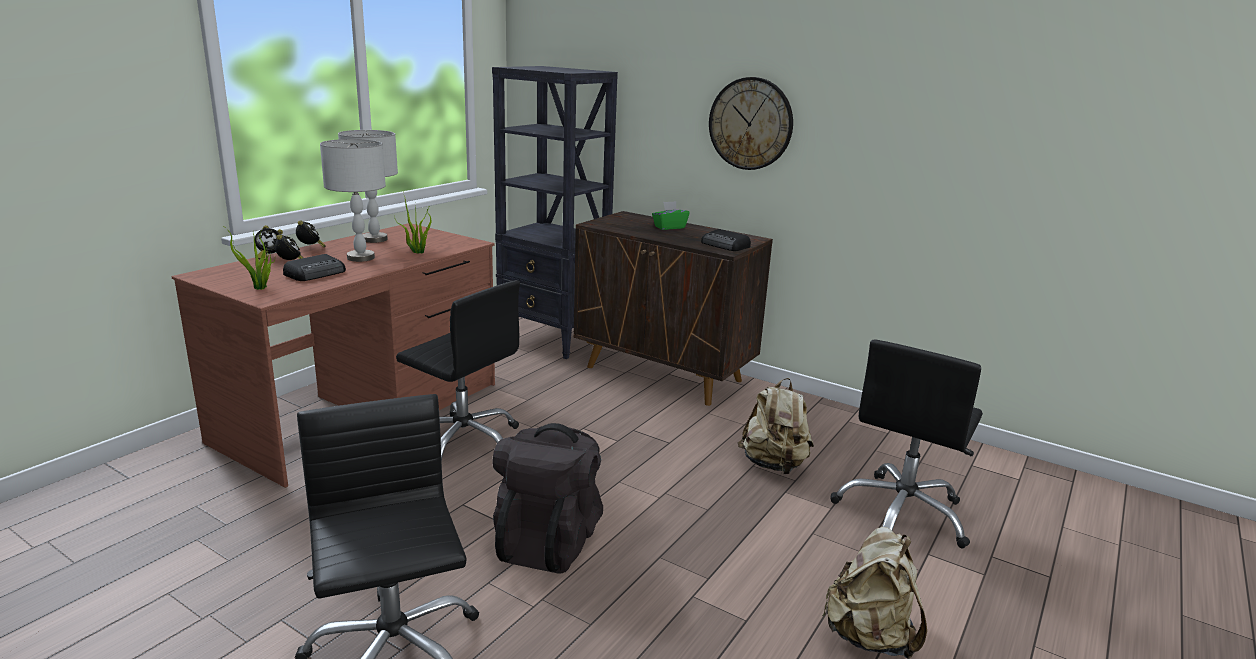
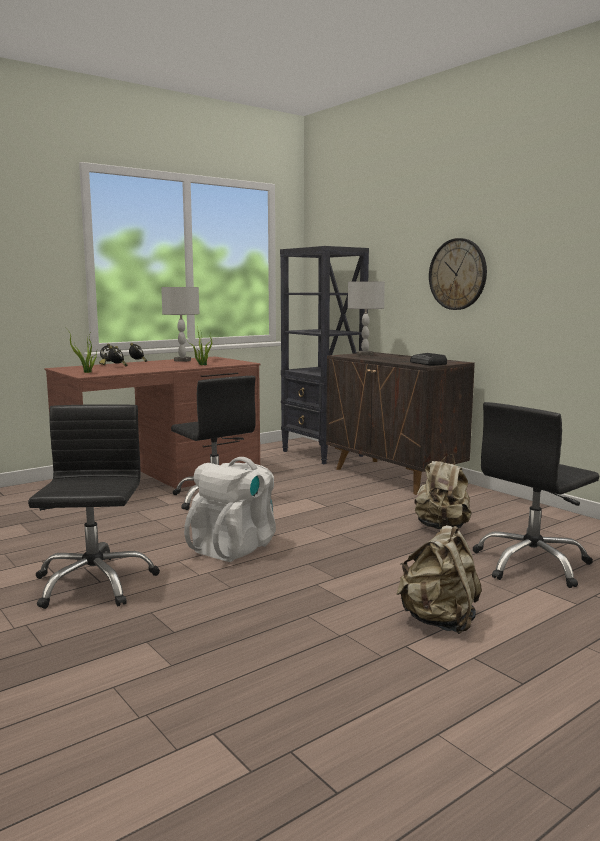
camera: 20 degrees right, 10 degrees down
radio [283,254,346,281] -> none
grey table lamp [320,139,386,262] -> grey table lamp moved to [348,281,385,356]
black backpack [492,423,603,573] -> white backpack [184,457,276,562]
green tissue box [652,201,689,230] -> none

